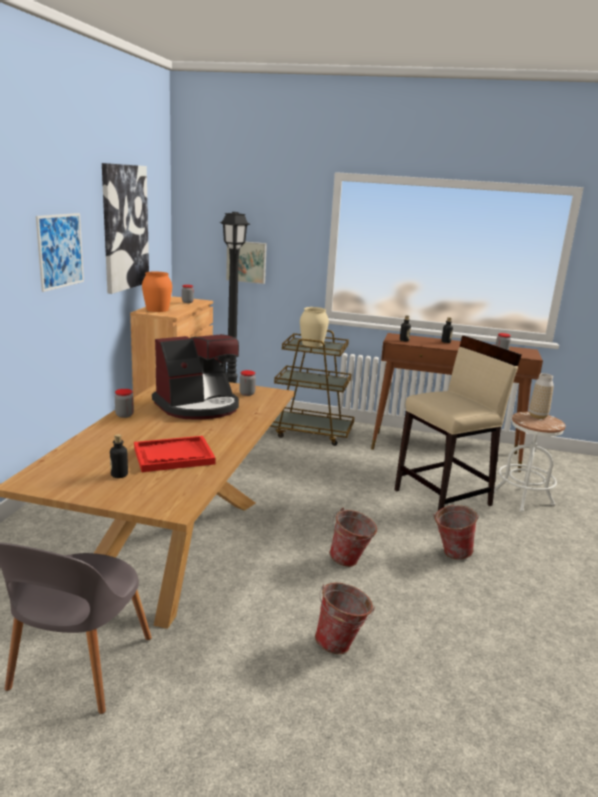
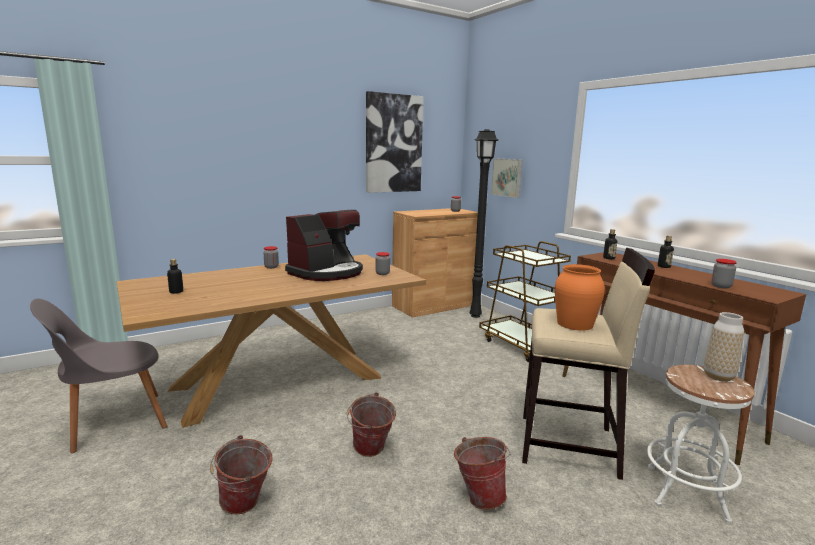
camera: 45 degrees right, 5 degrees down
picture [36,213,84,292] -> none
red tray [134,436,216,472] -> none
orange vase [142,272,172,312] -> orange vase moved to [555,264,605,331]
coffee machine [152,334,239,420] -> coffee machine turned 60 degrees counterclockwise [285,210,363,281]
beige vase [300,307,329,347] -> none

